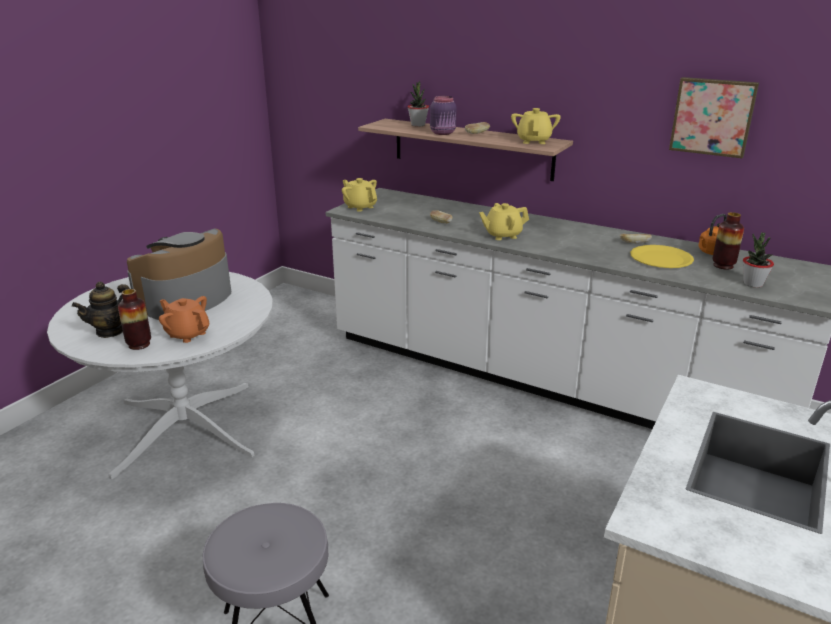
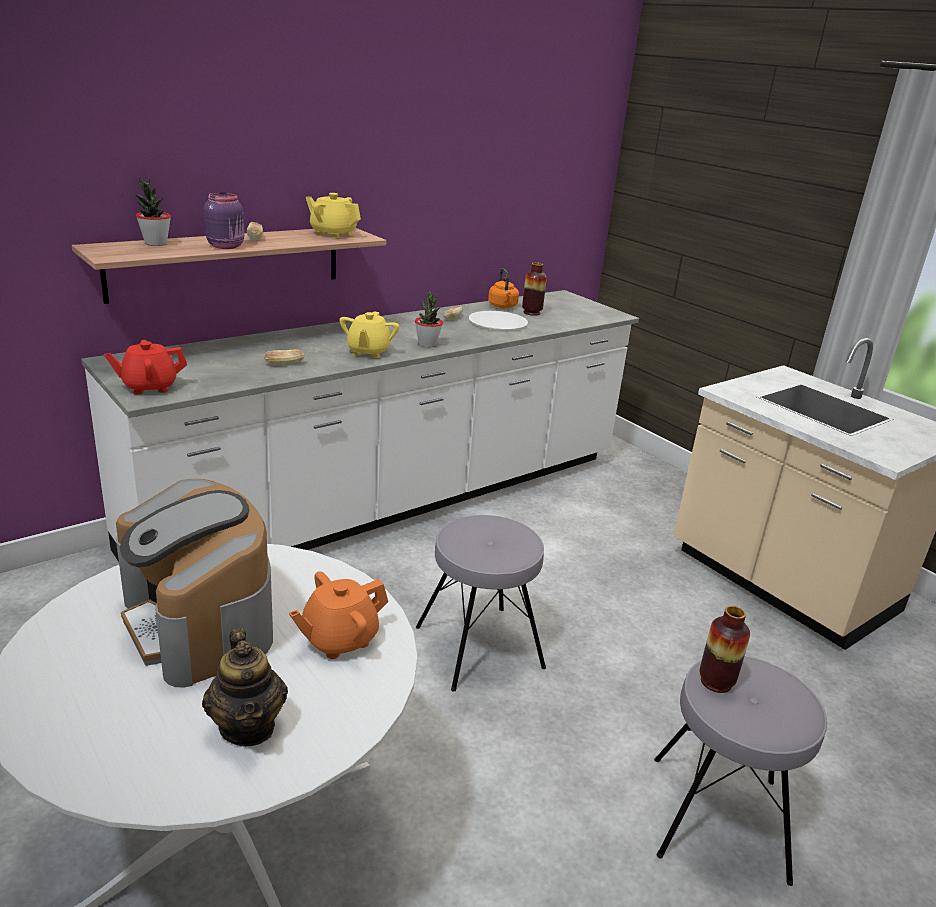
camera: 70 degrees left, 0 degrees up
vase [118,289,151,350] -> vase moved to [699,606,750,693]
yellow teapot [342,178,377,212] -> red teapot [104,340,187,395]
yellow plate [630,245,694,268] -> white plate [469,311,528,330]
picture [669,77,759,158] -> none
potted plant [743,232,774,288] -> potted plant moved to [415,292,443,347]
none -> grey stool [416,515,546,692]

